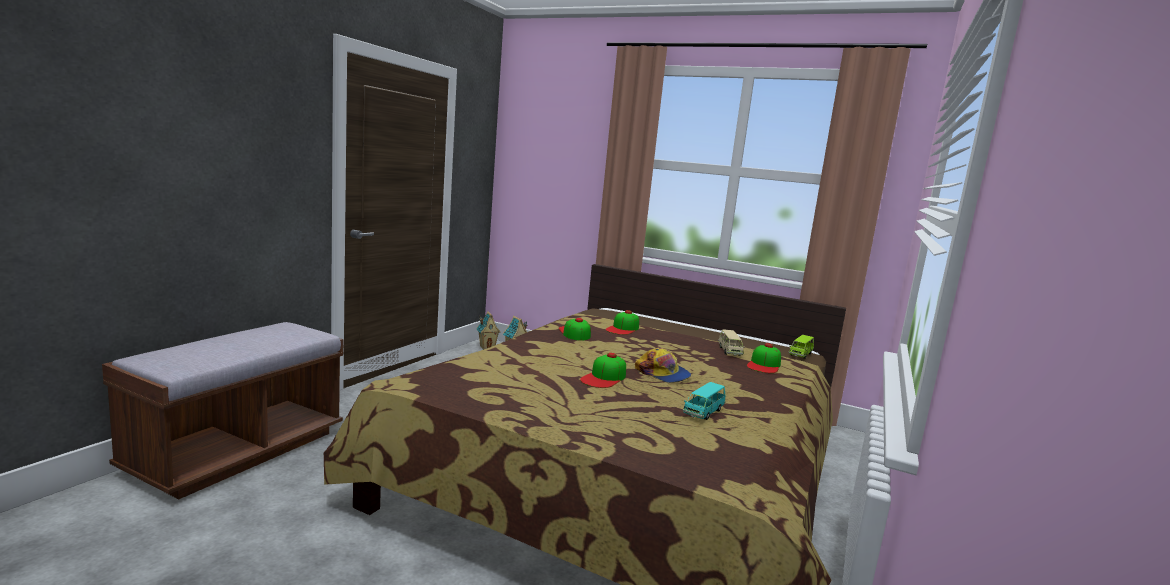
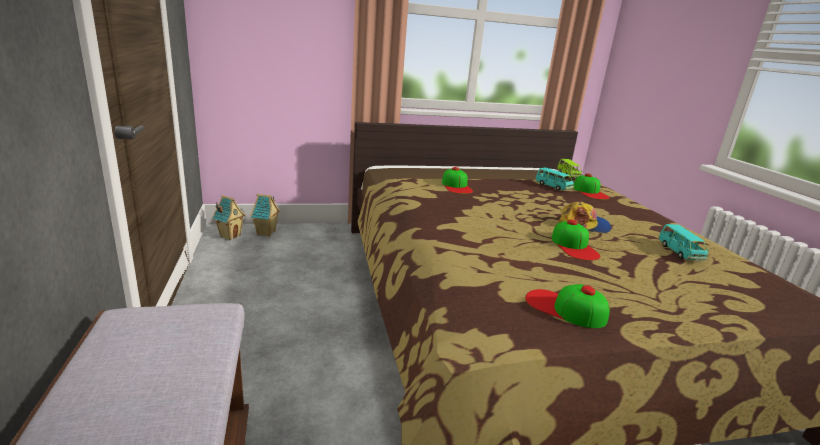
camera: 40 degrees left, 10 degrees up
cap [559,318,591,341] -> cap moved to [525,284,610,328]
beige toy car [718,329,745,356] -> turquoise toy car [535,167,574,191]

